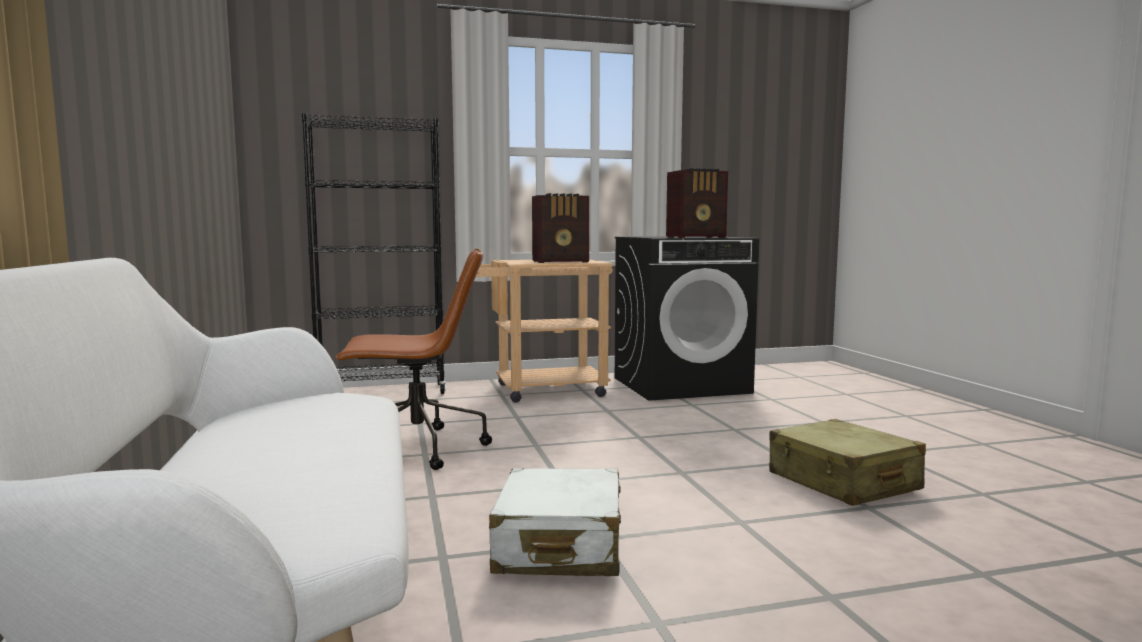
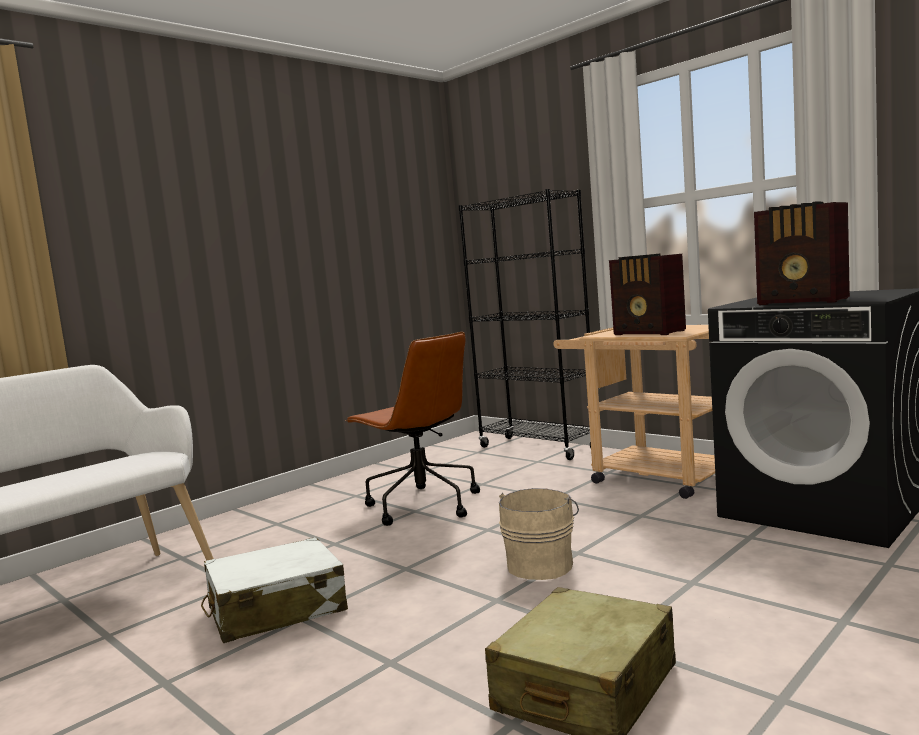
camera: 60 degrees right, 0 degrees up
none -> beige bucket [499,488,579,580]

